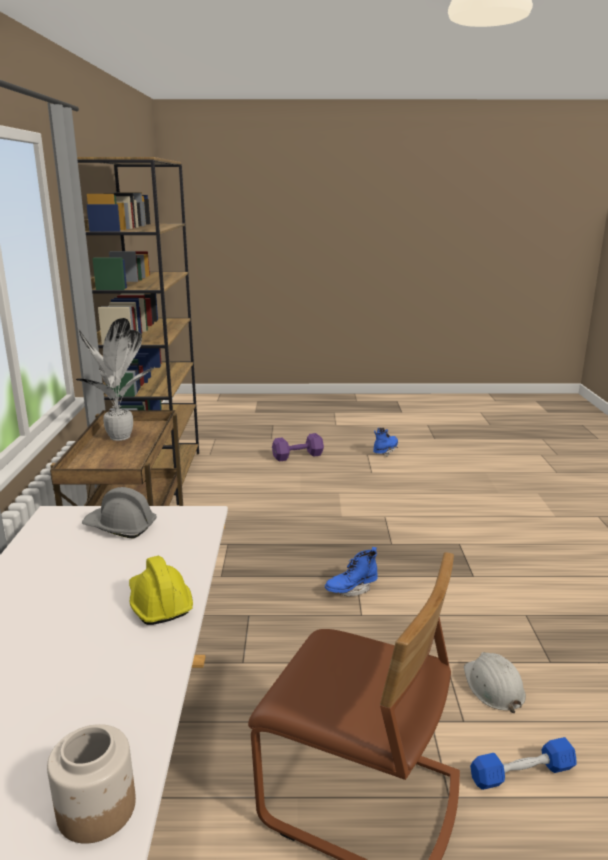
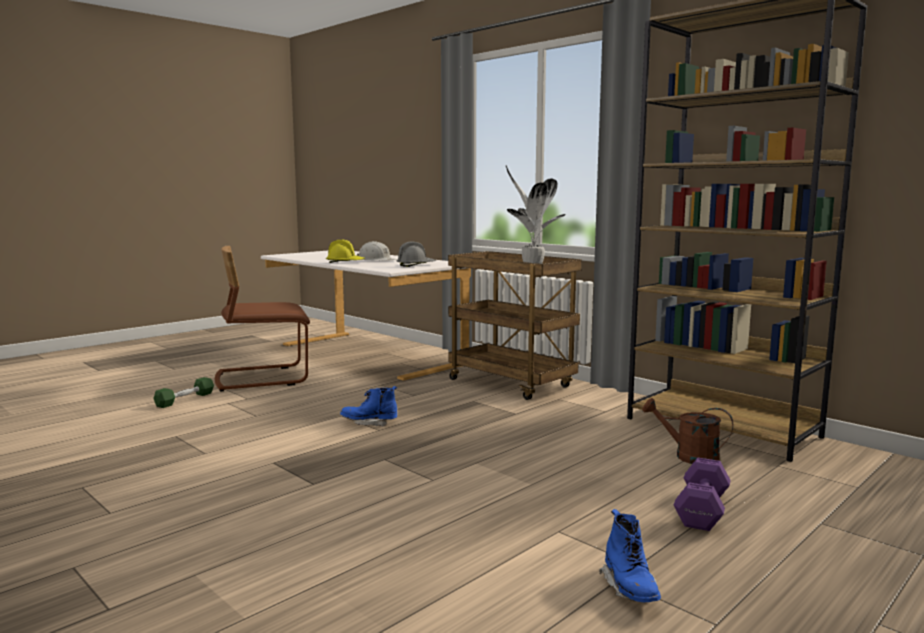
camera: 135 degrees right, 10 degrees down
jar [47,724,136,844] -> none
blue boot [325,547,378,597] -> blue boot turned 105 degrees counterclockwise [340,386,397,426]
white hard hat [464,652,526,713] -> white hard hat moved to [357,241,397,261]
blue dumbbell [470,737,577,790] -> green dumbbell [154,377,214,408]
none -> brown watering can [642,398,733,464]

